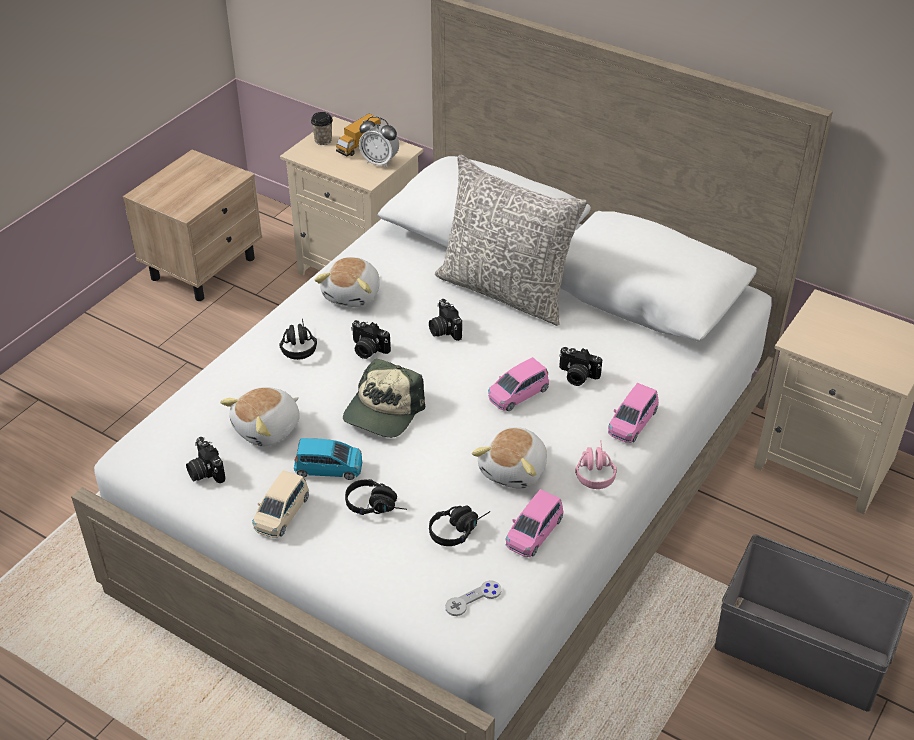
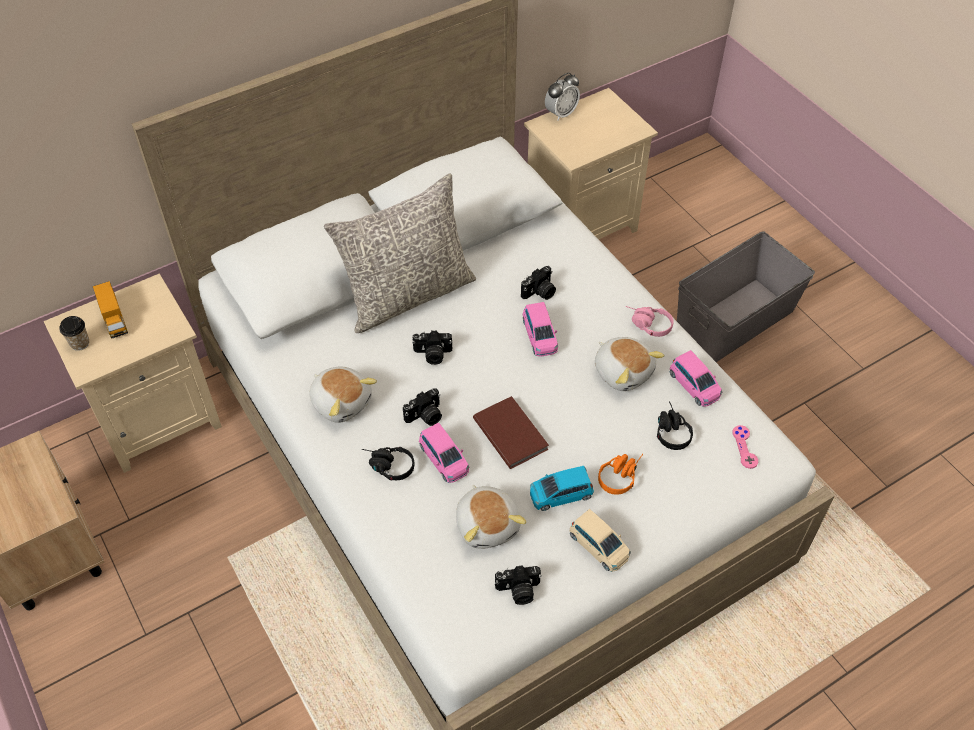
camera: 65 degrees left, 10 degrees up
blue toy car [294,438,362,480] -> blue toy car turned 135 degrees counterclockwise [530,466,594,511]
cap [343,359,425,438] -> brown book [473,396,549,469]
black headphones [345,479,407,515] -> orange headphones [598,454,643,495]
alarm clock [359,116,399,168] -> alarm clock moved to [545,73,580,121]
grey game controller [445,580,502,616] -> pink game controller [732,425,758,469]
pink toy car [608,383,659,443] -> pink toy car moved to [419,422,469,483]

